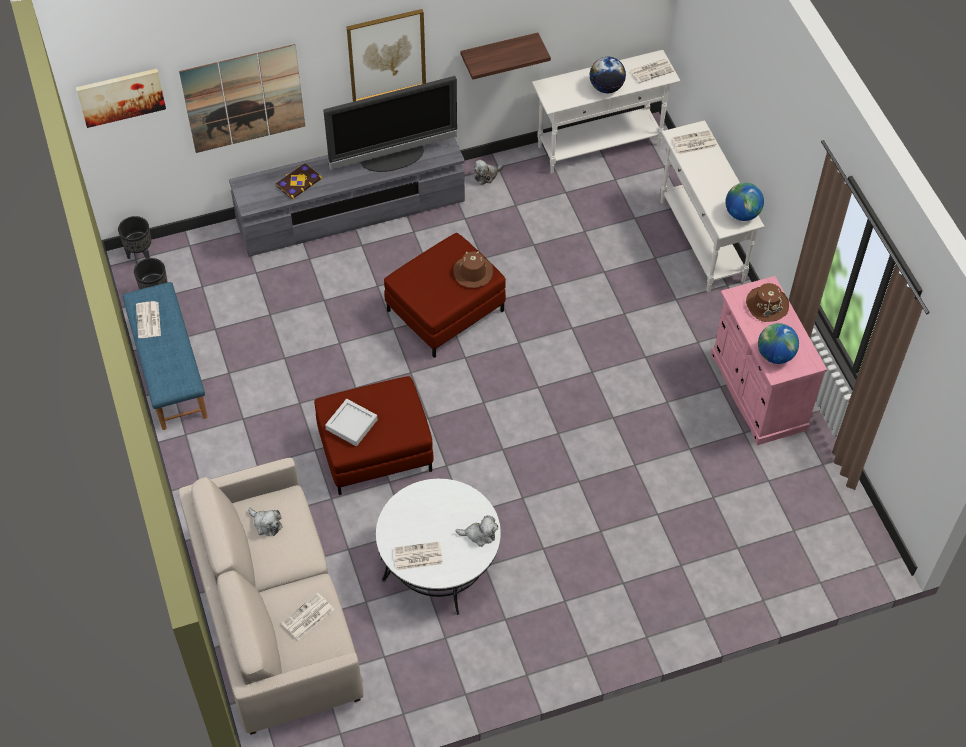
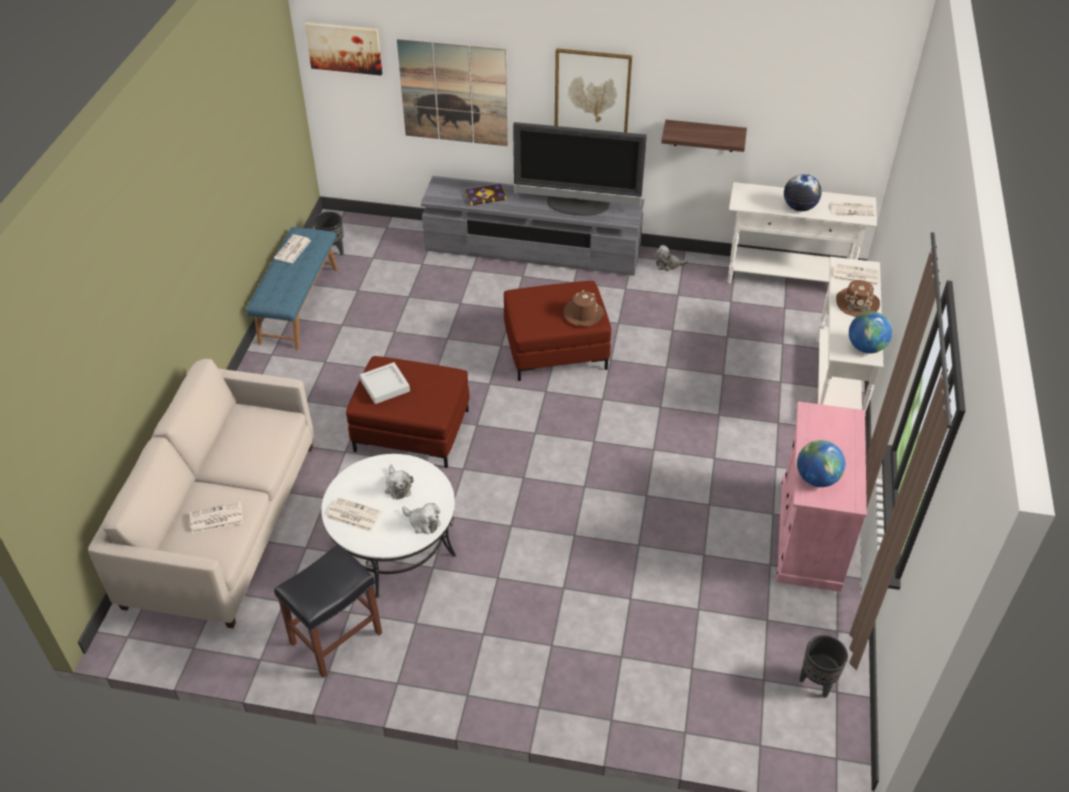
camera: 30 degrees right, 10 degrees down
black planter [118,216,151,259] -> black planter moved to [800,635,848,698]
plush toy [248,507,282,536] -> plush toy moved to [385,465,414,500]
brown hat [746,283,789,322] -> brown hat moved to [836,280,880,317]
none -> black stool [274,544,382,678]

